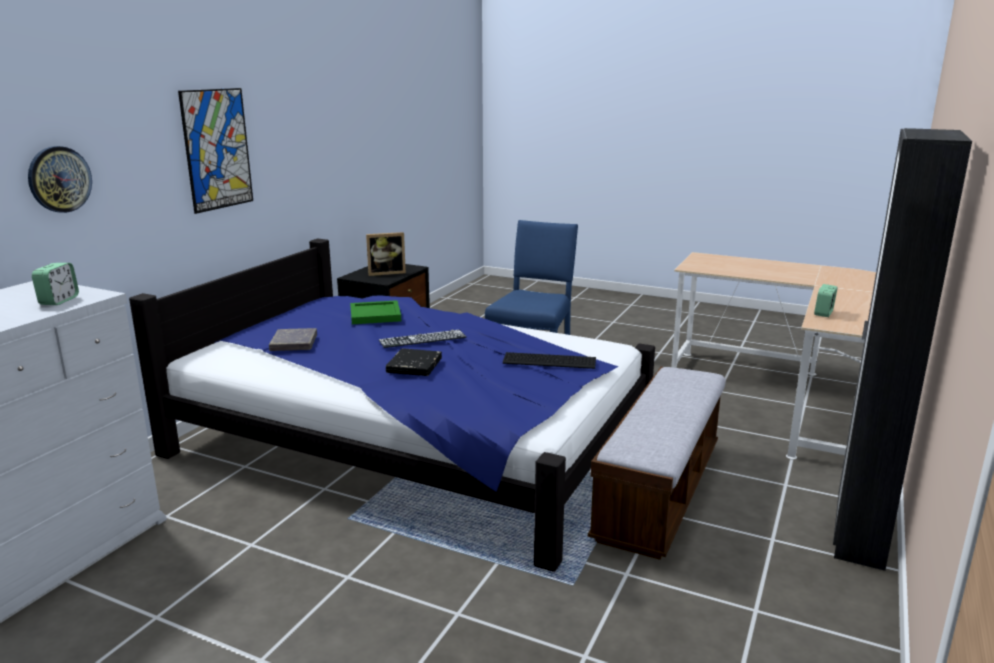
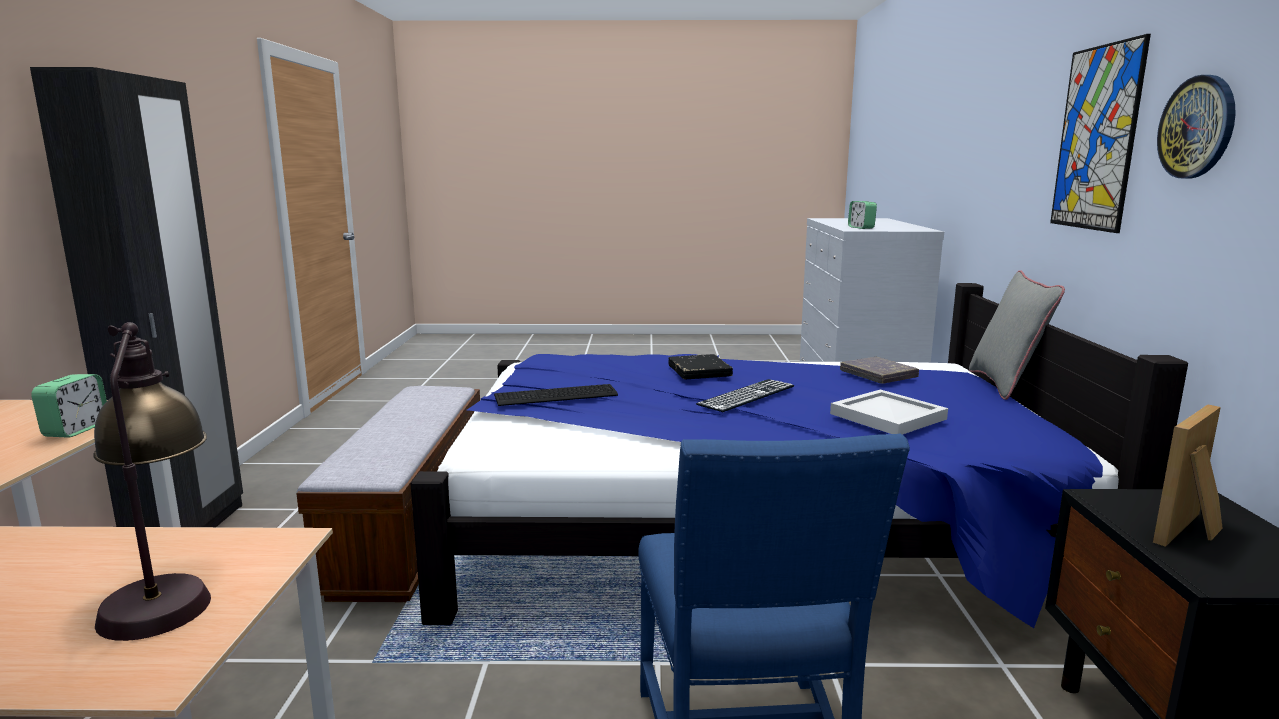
camera: 155 degrees right, 5 degrees down
wall clock [28,146,92,213] -> wall clock moved to [1157,75,1236,178]
green tray [350,300,401,324] -> white tray [830,389,948,435]
none -> table lamp [93,322,211,641]
none -> grey pillow [969,270,1065,400]

